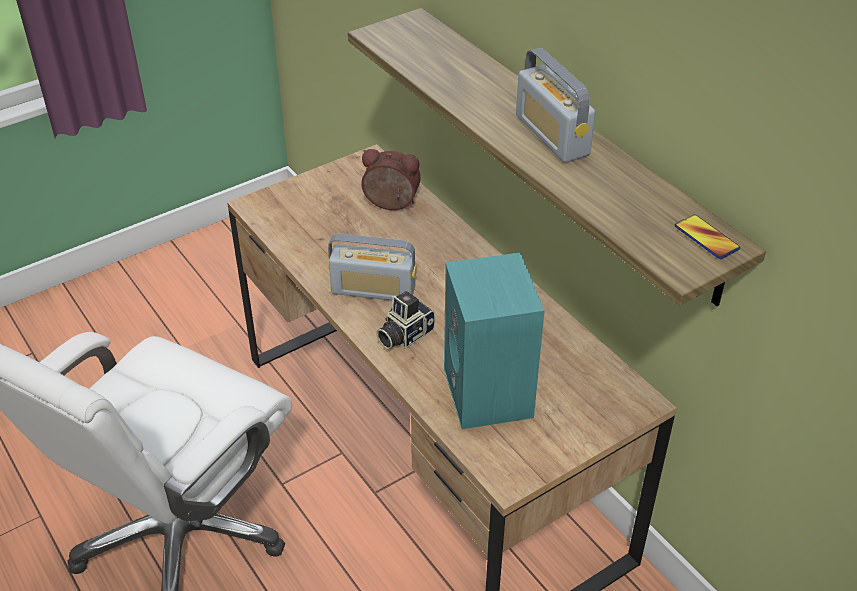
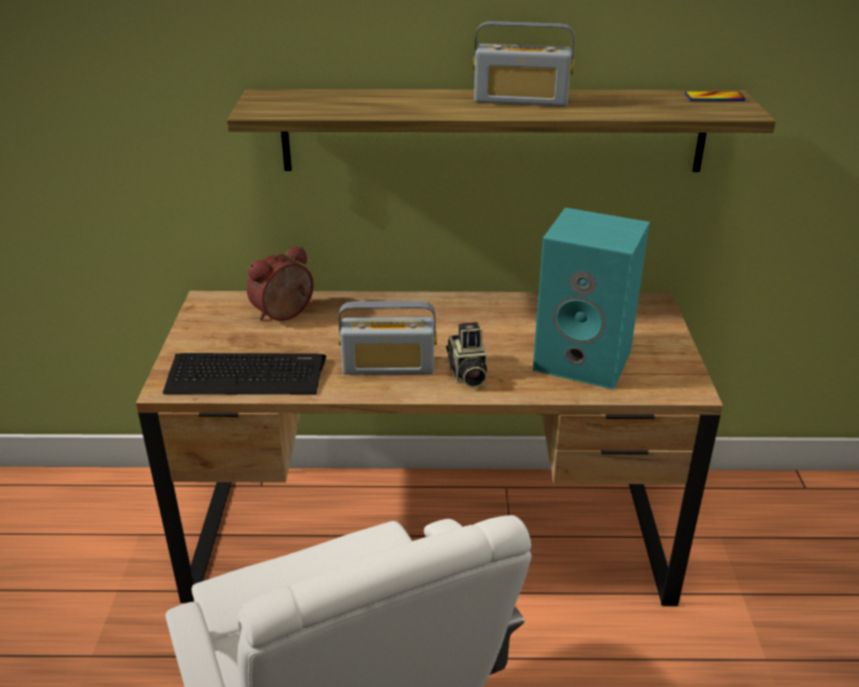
camera: 55 degrees left, 10 degrees down
radio [328,234,417,301] -> radio turned 45 degrees clockwise [339,301,437,375]
none -> keyboard [163,353,326,395]

